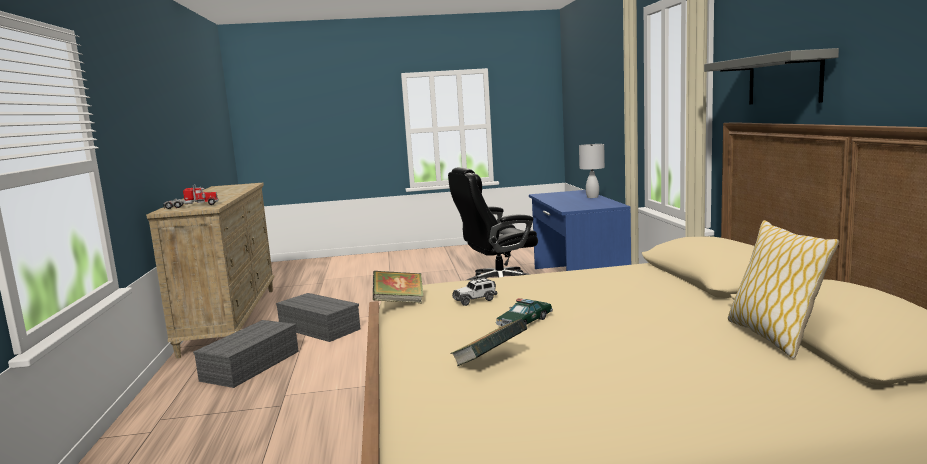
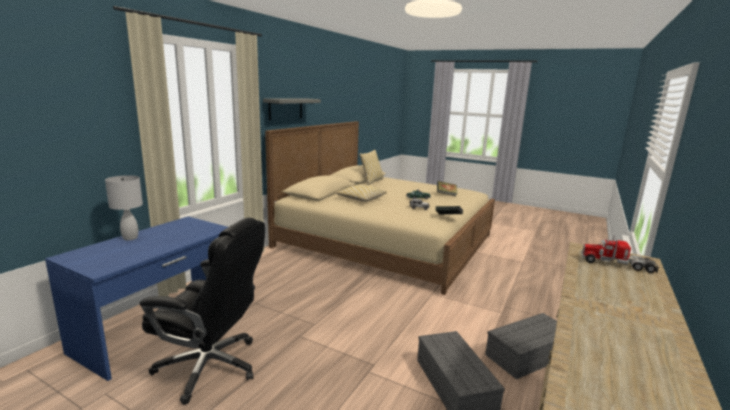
camera: 145 degrees left, 5 degrees up
none -> pillow [335,184,387,202]

